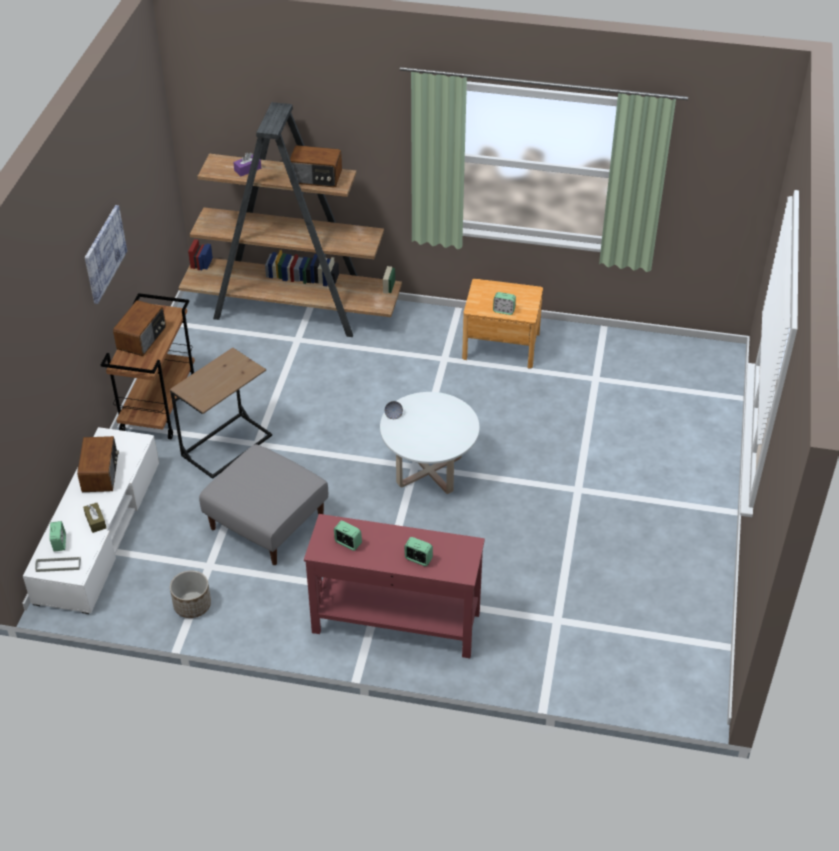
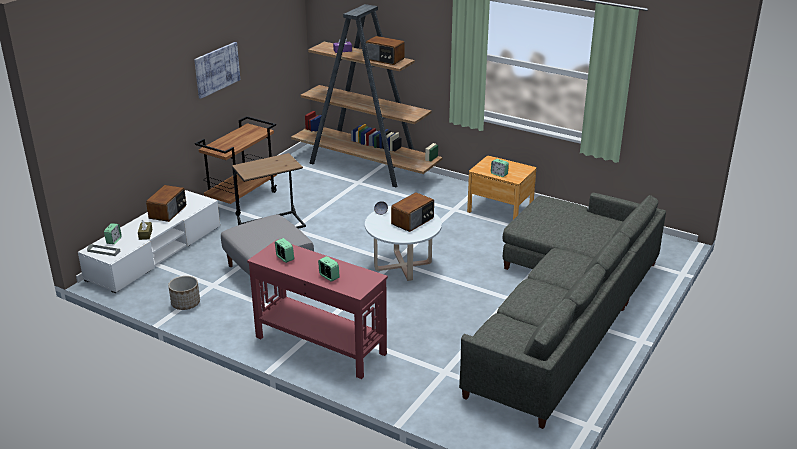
camera: 20 degrees right, 15 degrees down
radio [113,300,166,356] -> radio moved to [391,192,434,232]
none -> grey sofa [459,193,666,429]

